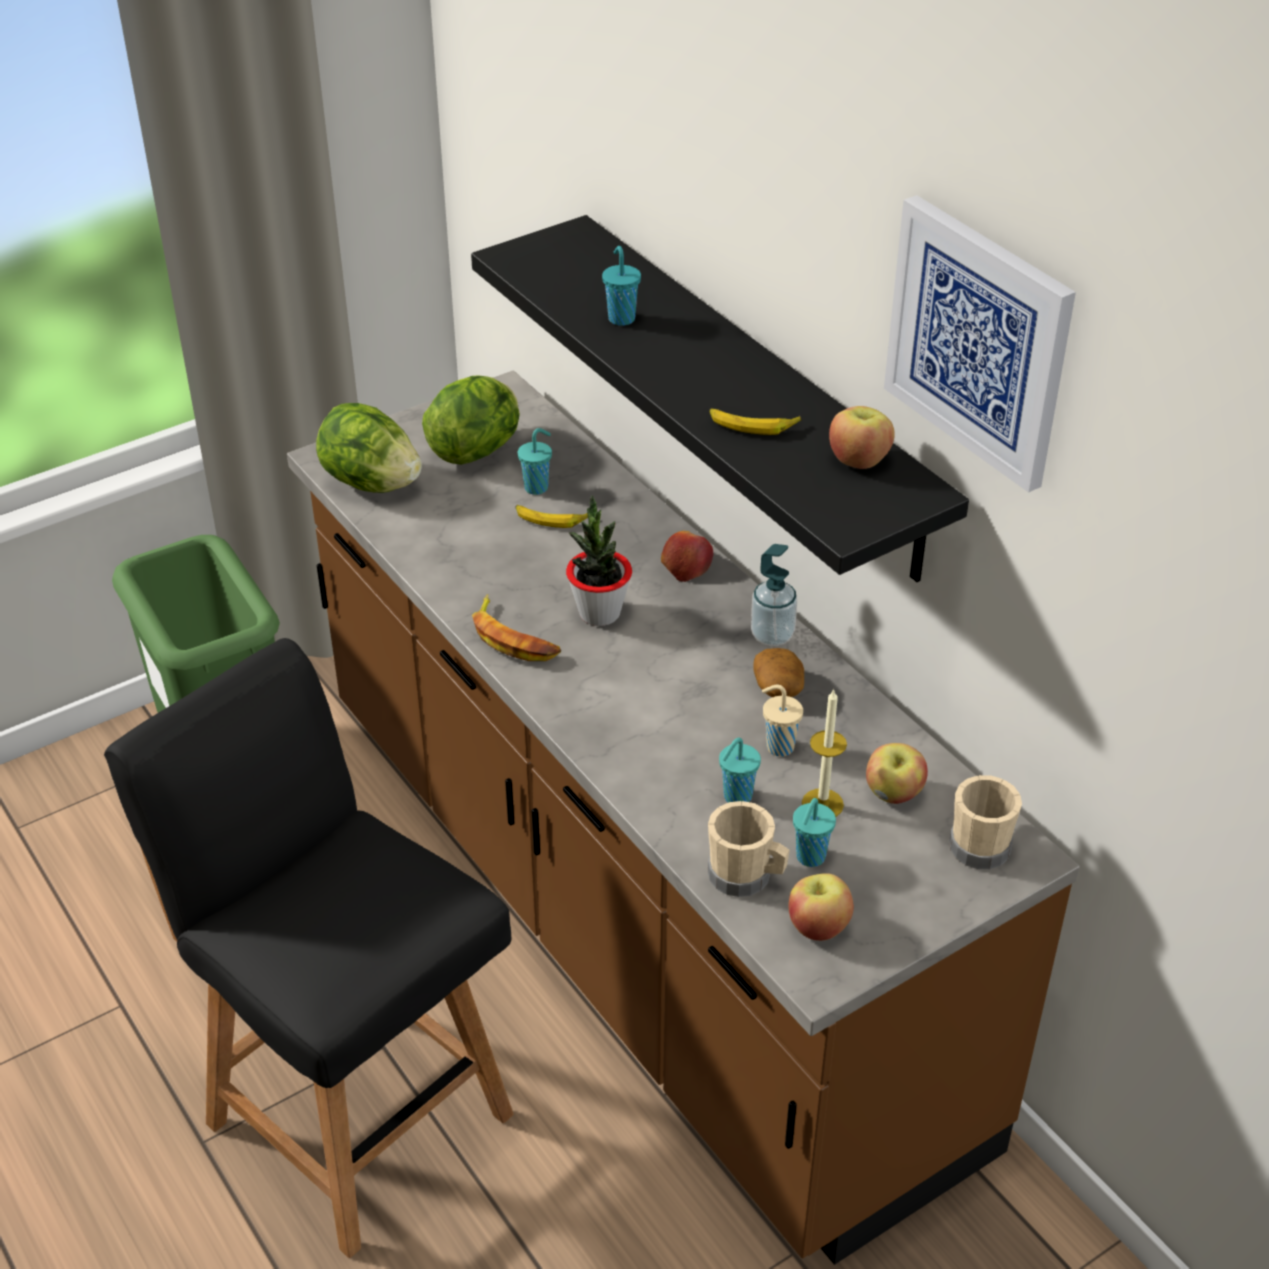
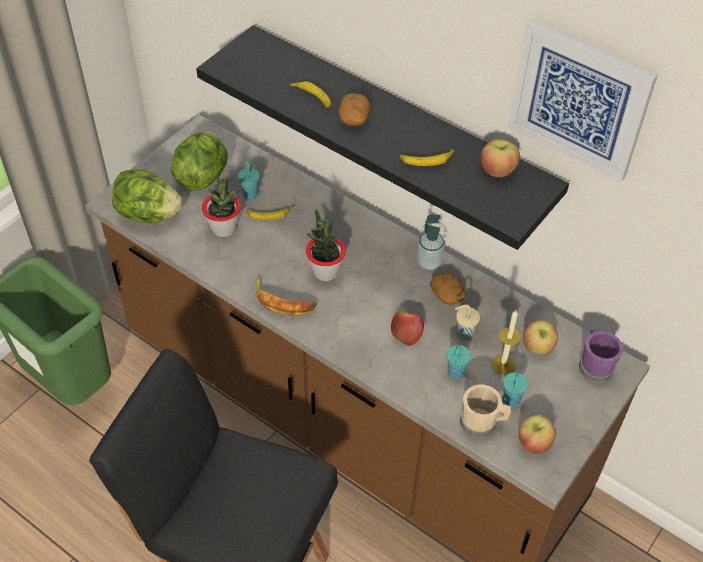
camera: 20 degrees left, 10 degrees up
turquoise cup [602,246,641,326] -> banana [290,81,331,110]
apple [661,531,713,582] -> apple moved to [391,312,424,346]
beige mug [949,775,1022,869] -> purple mug [579,329,623,383]
none -> potted plant [202,176,241,237]
none -> potato [339,93,371,126]

